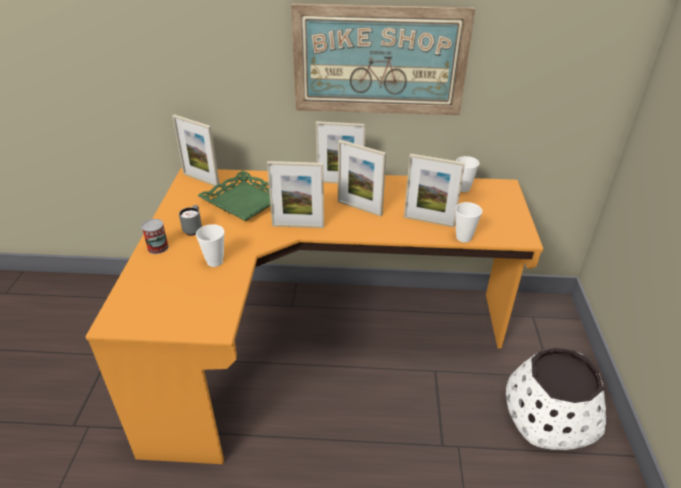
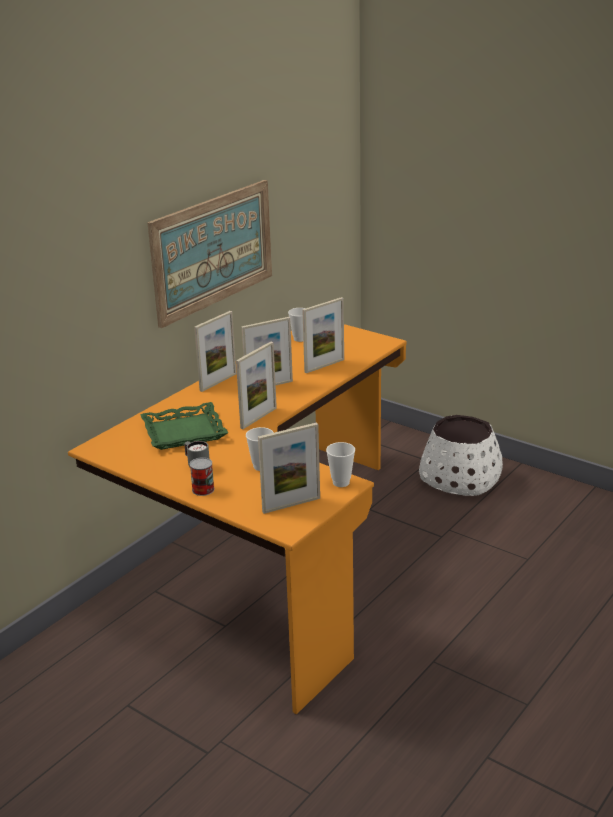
camera: 55 degrees left, 10 degrees down
picture frame [172,114,219,186] -> picture frame moved to [258,422,320,514]
cup [455,202,482,243] -> cup moved to [326,442,355,487]

